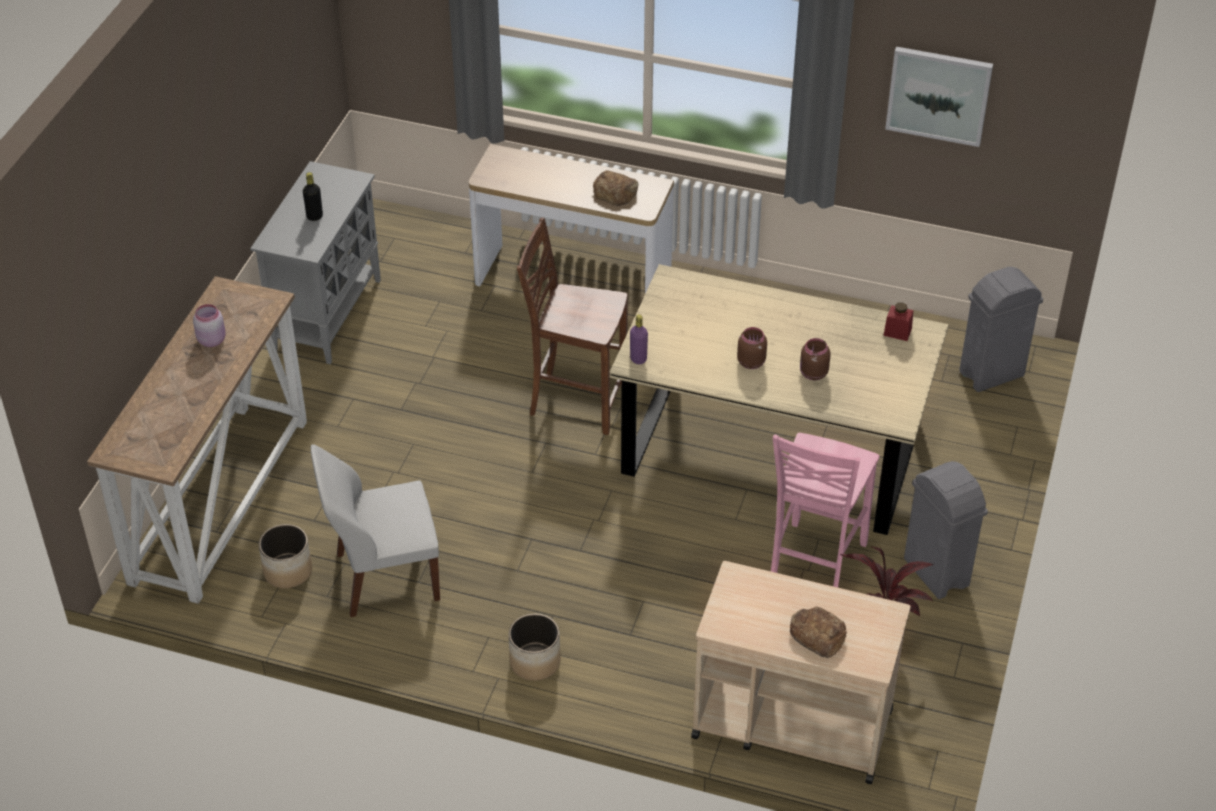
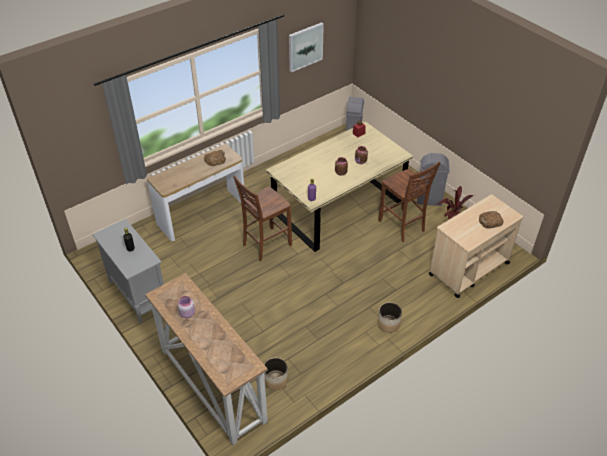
camera: 55 degrees left, 0 degrees up
white chair [311,444,440,617] -> none
pink chair [771,433,879,587] -> brown chair [378,162,440,242]

